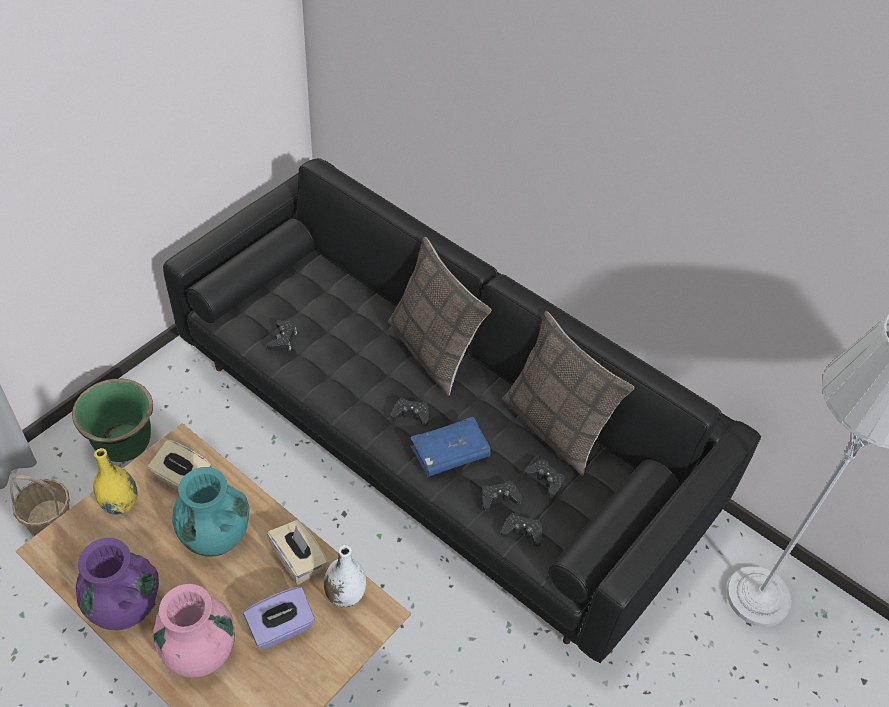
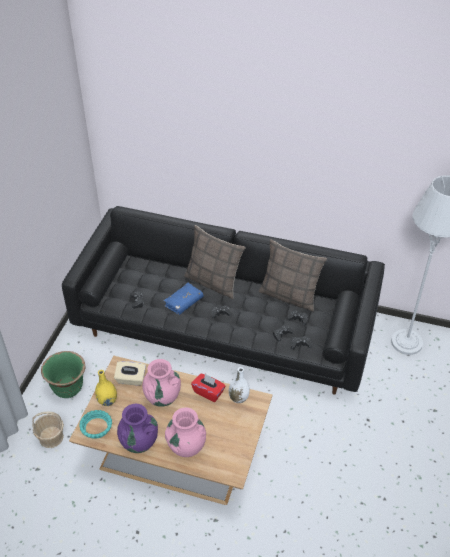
camera: 20 degrees left, 5 degrees down
turquoise vase [172,467,250,557] -> pink vase [142,359,181,407]
purple tissue box [243,586,315,649] -> none
beige tissue box [267,520,328,584] -> red tissue box [191,373,226,402]
blue book [410,417,491,477] -> blue book moved to [164,283,204,315]
none -> turquoise bowl [79,410,112,439]

